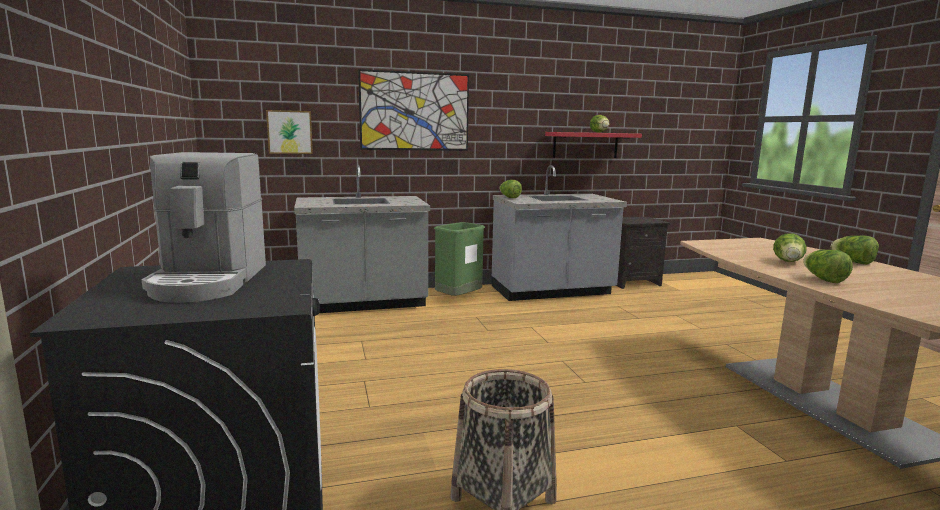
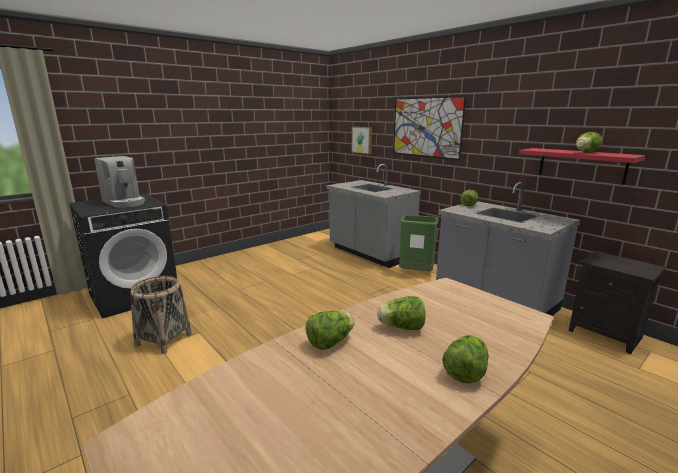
camera: 65 degrees right, 5 degrees up
coffee machine [141,152,266,303] -> coffee machine turned 105 degrees counterclockwise [94,156,145,208]

